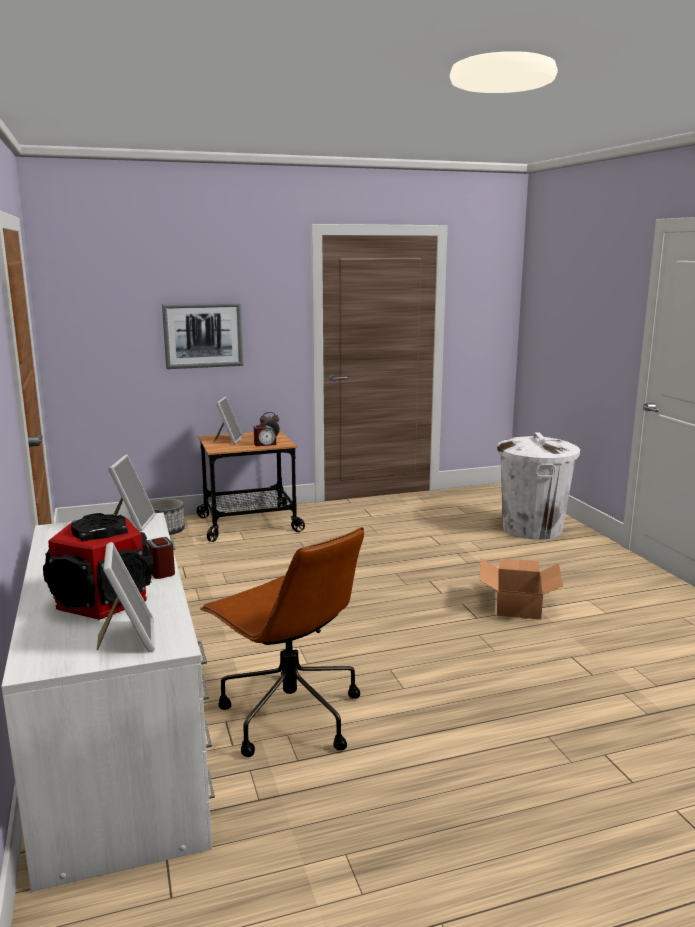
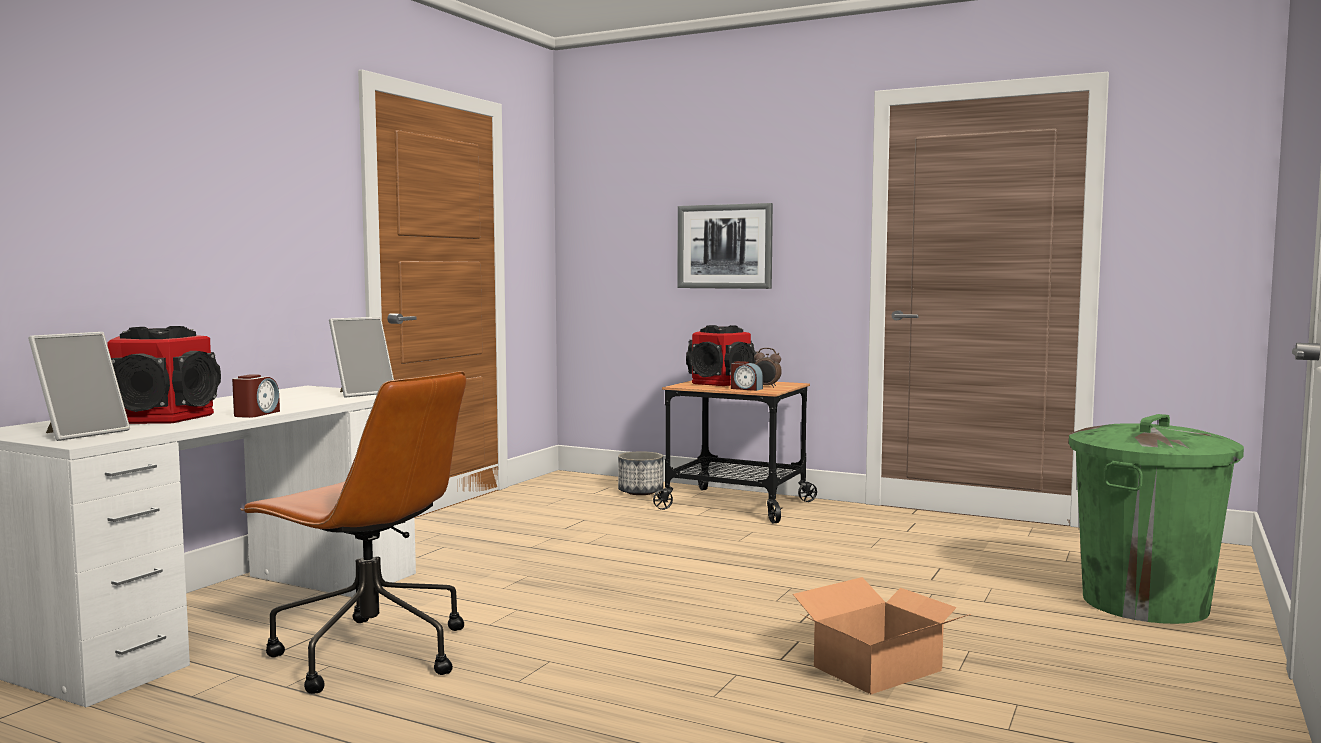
camera: 45 degrees right, 10 degrees down
brown office chair [200,527,364,757] -> brown office chair turned 60 degrees counterclockwise [240,371,466,694]
picture frame [214,396,243,444] -> speaker [686,325,756,386]
white trash can [497,432,580,539] -> green trash can [1069,414,1244,624]

